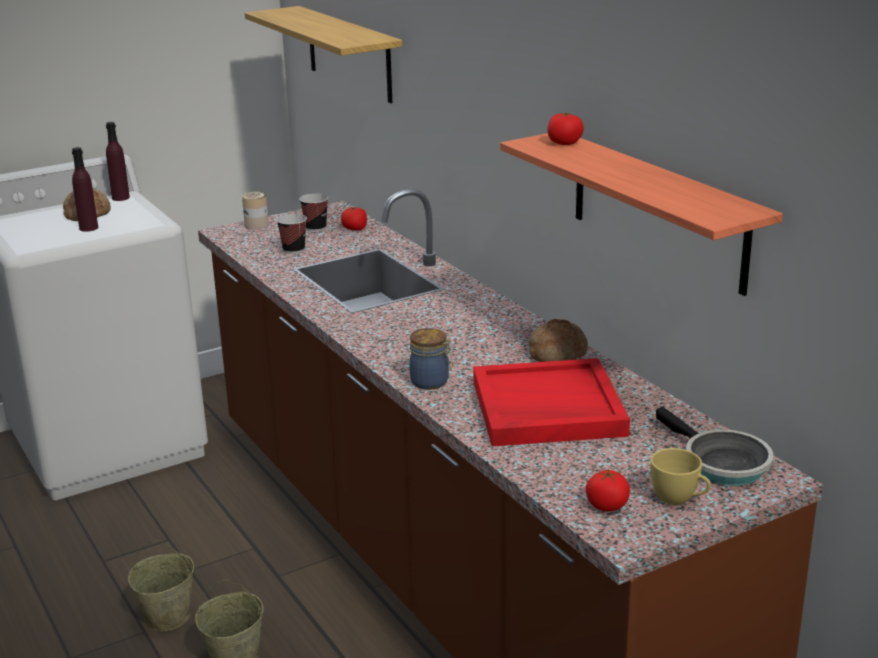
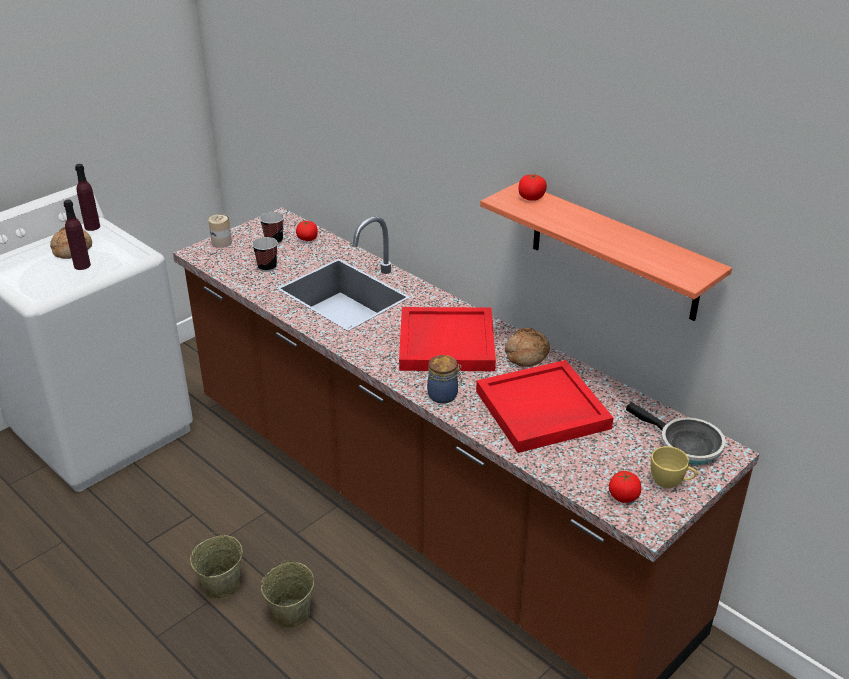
camera: 15 degrees left, 10 degrees up
shelf [245,6,402,103] -> none
none -> red tray [399,307,496,371]

